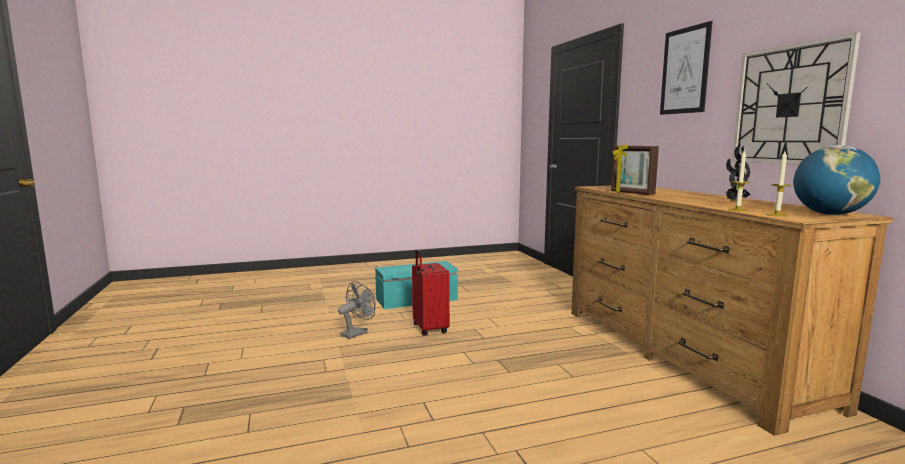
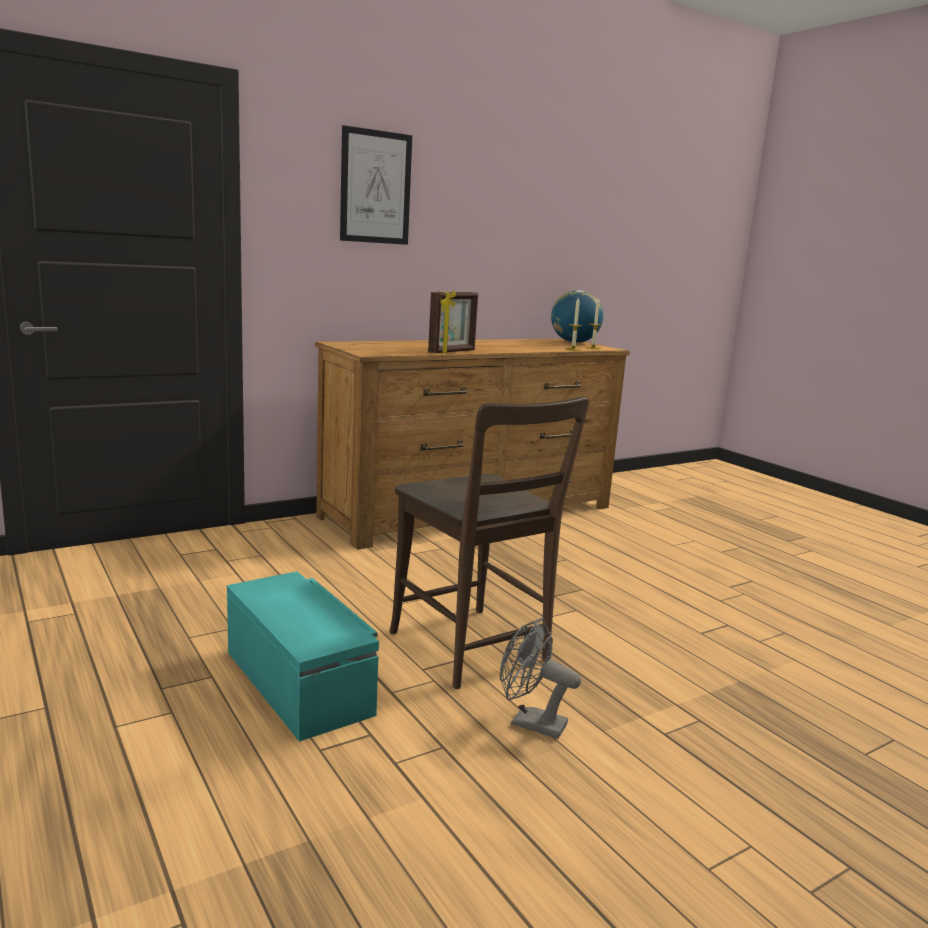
camera: 105 degrees left, 5 degrees up
red suitcase [412,250,450,336] -> brown chair [389,397,589,689]
potted plant [726,145,750,201] -> none
wall clock [732,32,861,165] -> none

